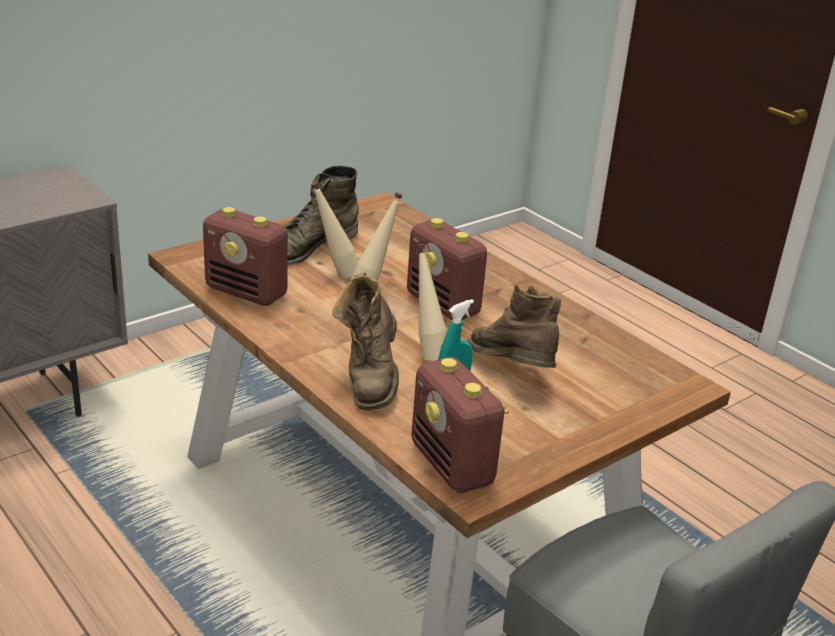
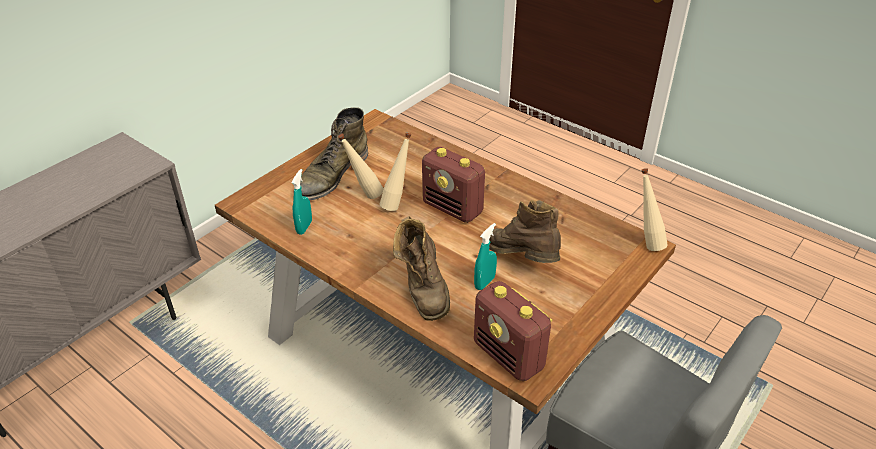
camera: 10 degrees left, 10 degrees up
radio [203,207,288,306] -> turquoise spray bottle [292,169,312,235]
beige bottle [417,244,447,361] -> beige bottle moved to [641,168,668,251]

